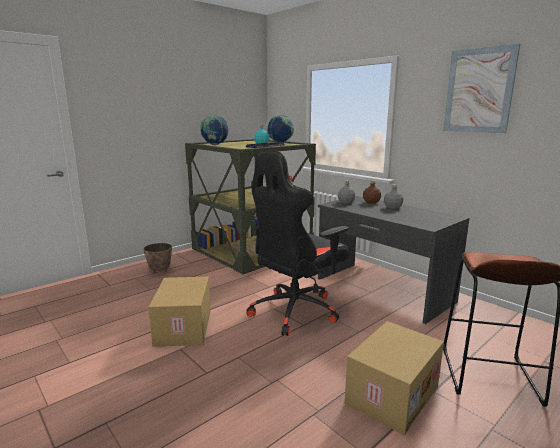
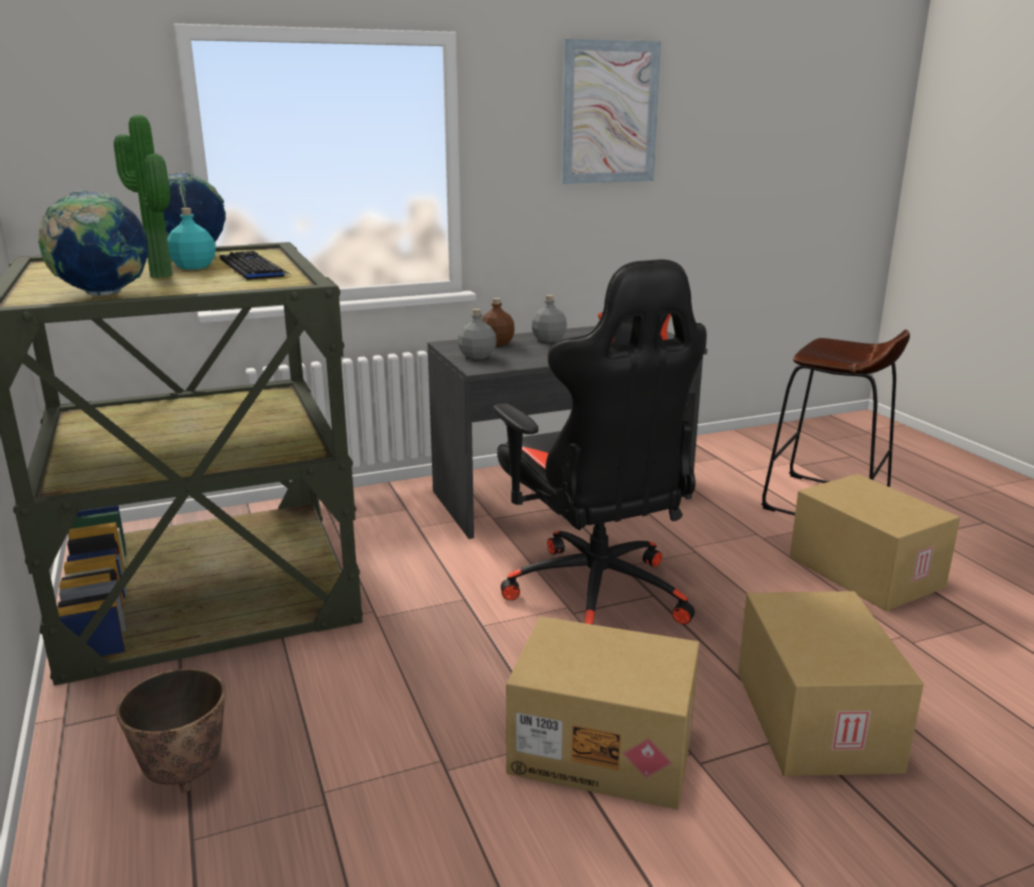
camera: 70 degrees left, 5 degrees up
none -> potted plant [114,115,173,278]
none -> cardboard box [738,591,924,776]

